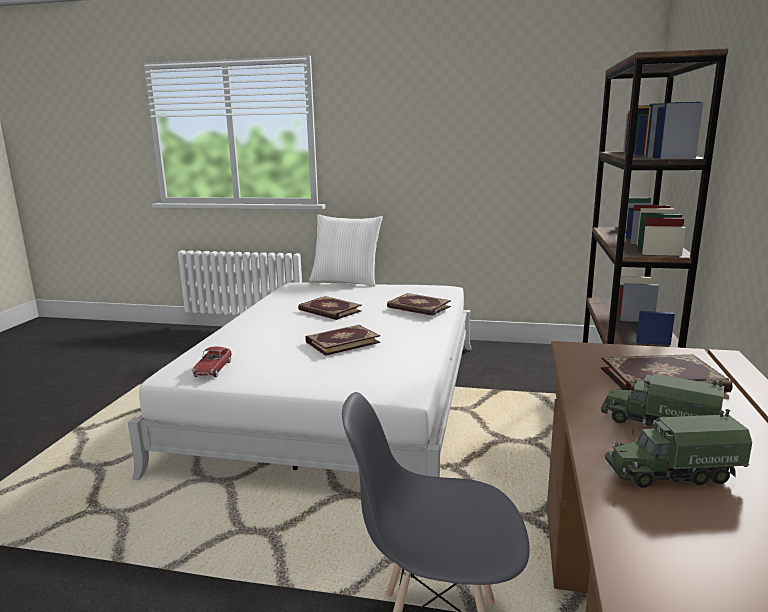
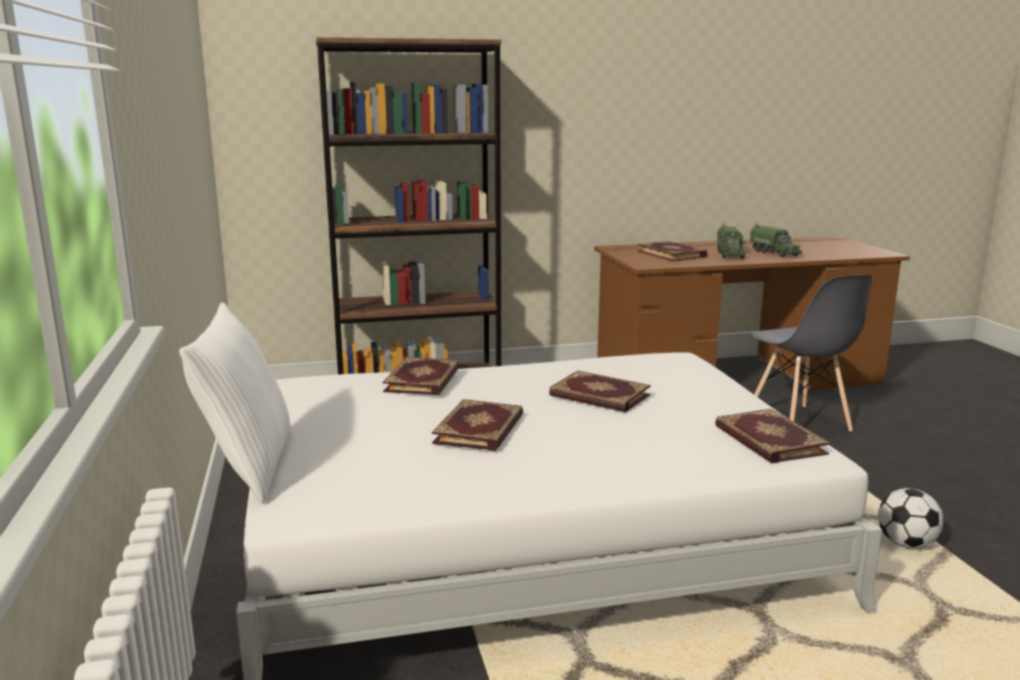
camera: 115 degrees left, 0 degrees up
toy car [192,347,232,377] -> book [715,409,830,463]
none -> football [878,488,943,549]

